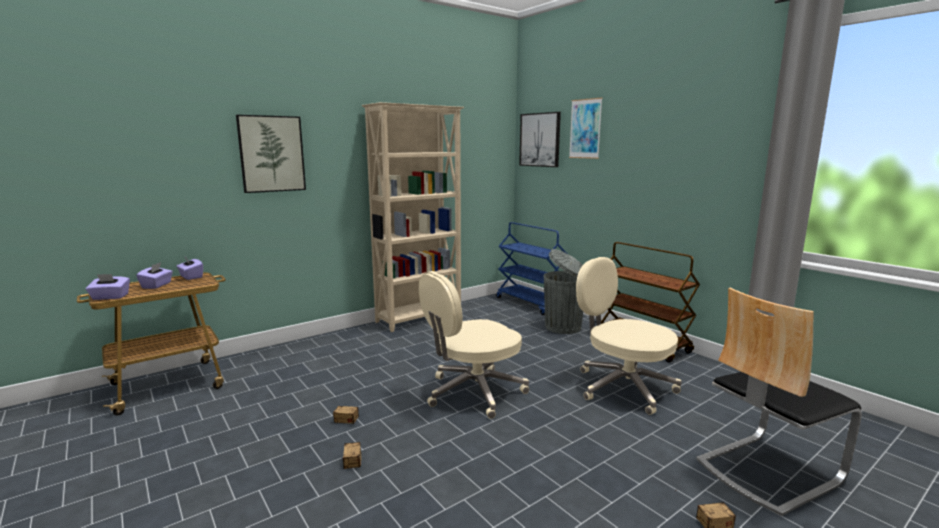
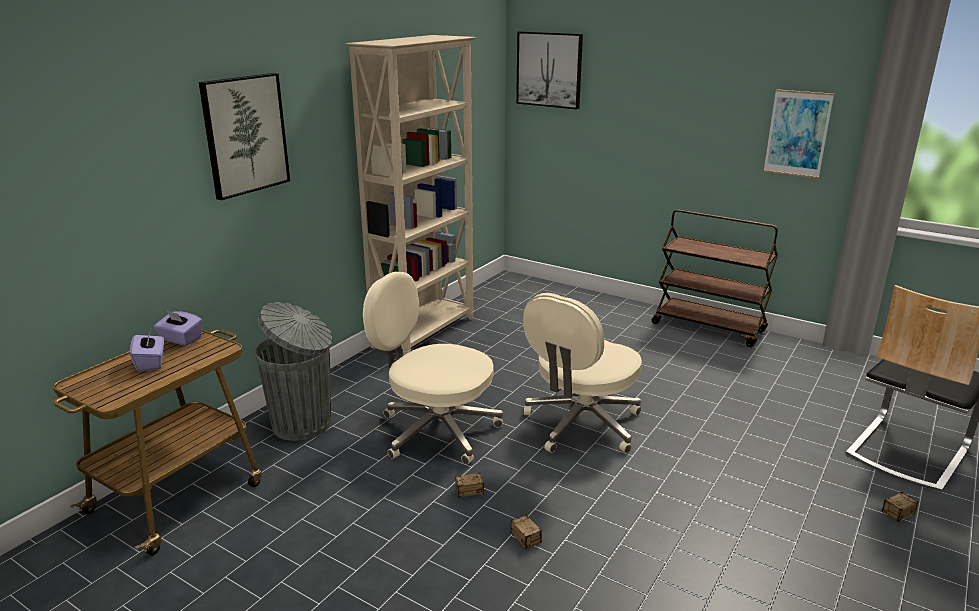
camera: 20 degrees left, 10 degrees up
purple tissue box [86,274,130,300] -> none
blue cart [496,222,566,315] -> none
grey trash can [544,249,583,334] -> grey trash can moved to [255,302,333,441]
picture [569,98,603,159] -> picture moved to [763,89,834,178]
beige office chair [576,257,682,415] -> beige office chair moved to [363,272,503,465]

